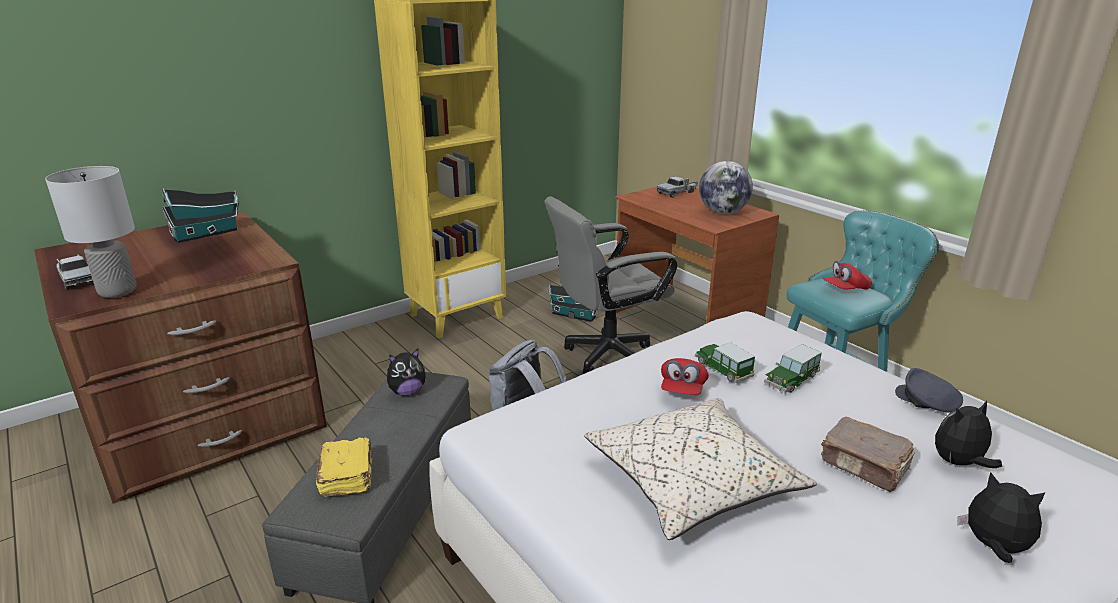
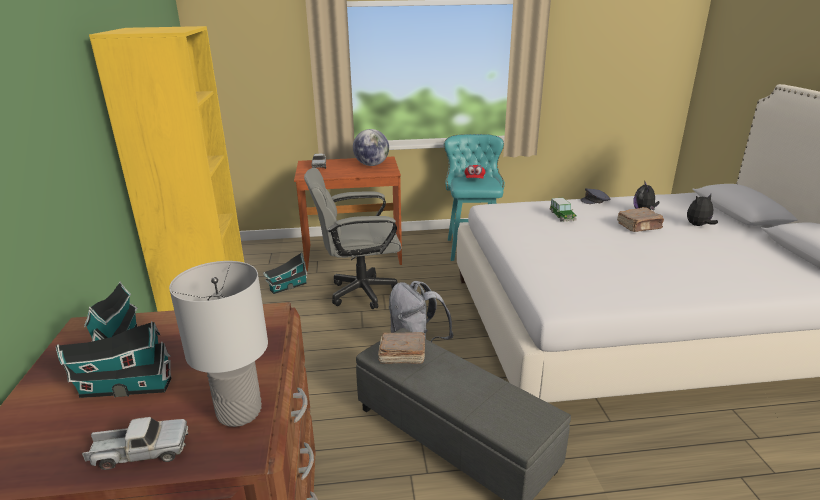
camera: 60 degrees left, 0 degrees up
yellow book [316,437,372,497] -> none
plush toy [387,349,426,396] -> brown book [378,332,425,364]
grey office chair [545,196,677,374] -> grey office chair turned 75 degrees clockwise [304,168,401,309]
beige pillow [584,398,817,540] -> none
red cap [661,358,709,395] -> none
toy car [695,342,755,383] -> none
none -> toy house [56,321,172,398]

